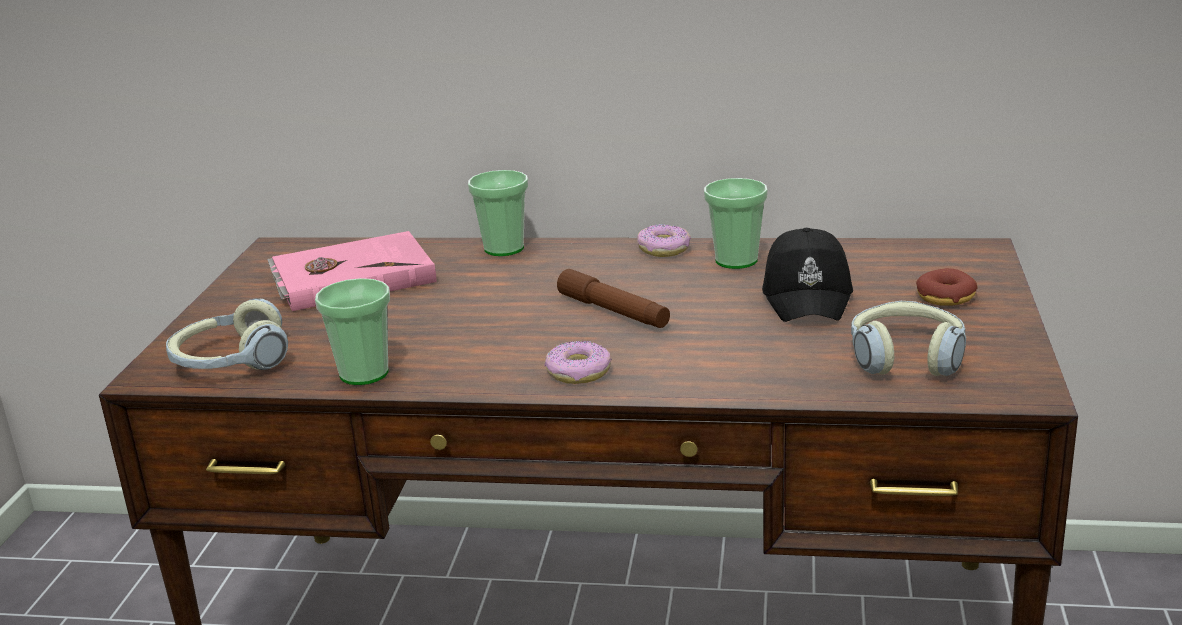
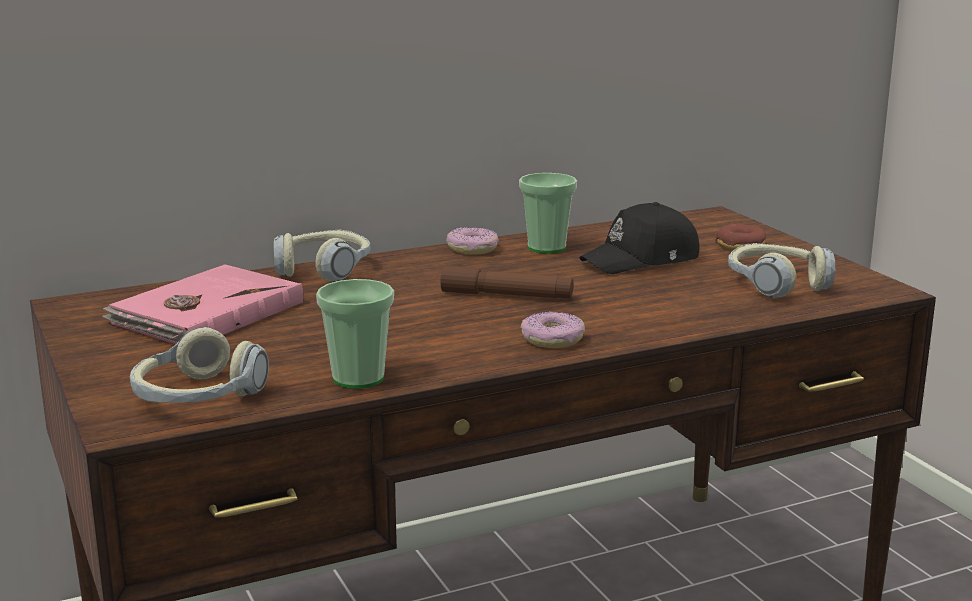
camera: 35 degrees left, 5 degrees down
cup [468,170,528,256] -> headphones [274,230,370,281]
black cap [762,228,853,322] -> black cap turned 90 degrees clockwise [579,202,699,274]

